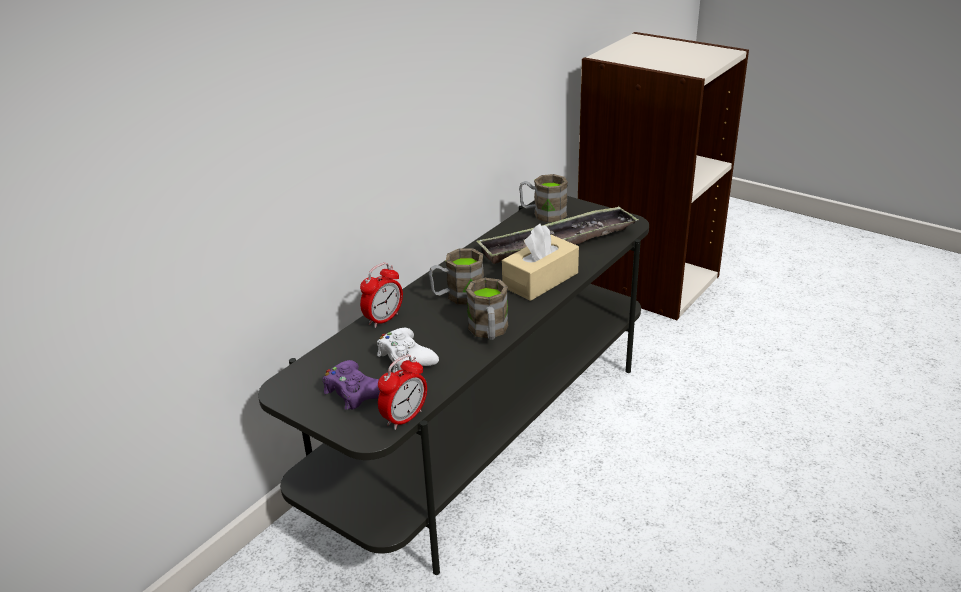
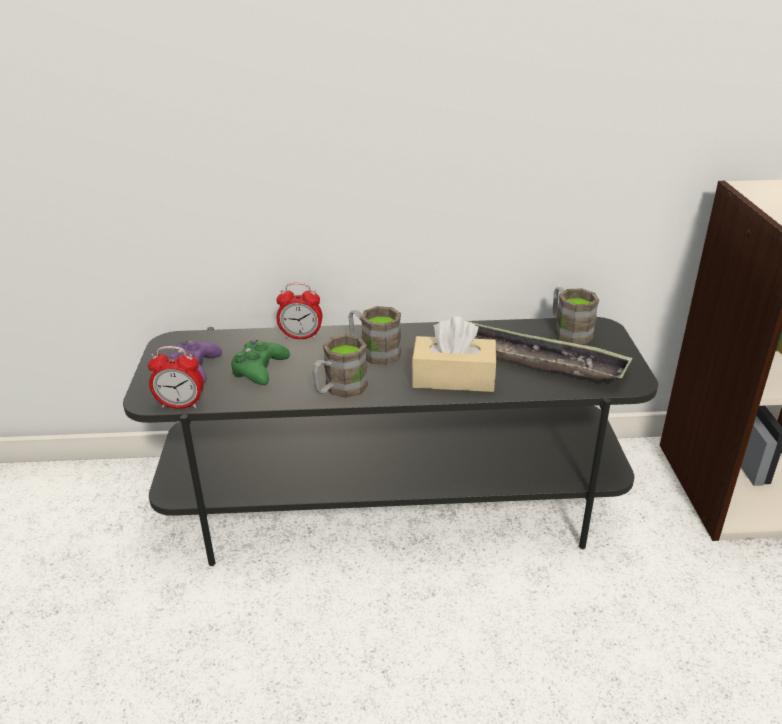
camera: 50 degrees right, 0 degrees up
white game controller [377,328,439,373] -> green game controller [231,340,290,385]

